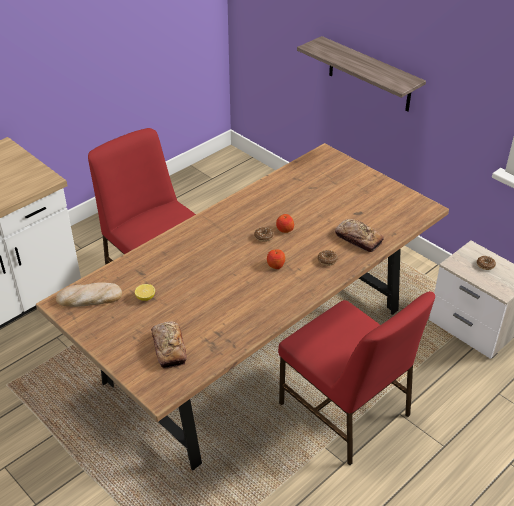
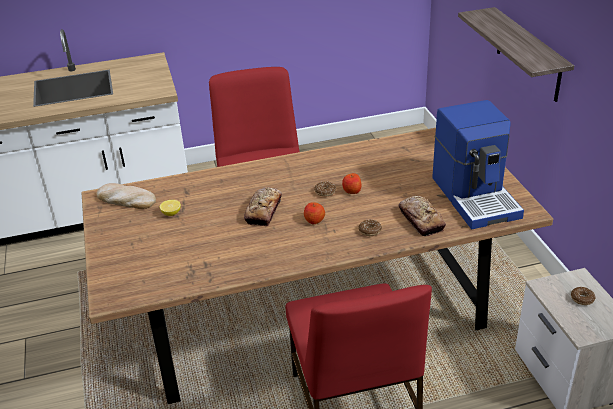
camera: 30 degrees right, 5 degrees down
bread [151,321,187,369] -> bread moved to [244,187,282,226]
none -> coffee machine [432,100,524,229]

